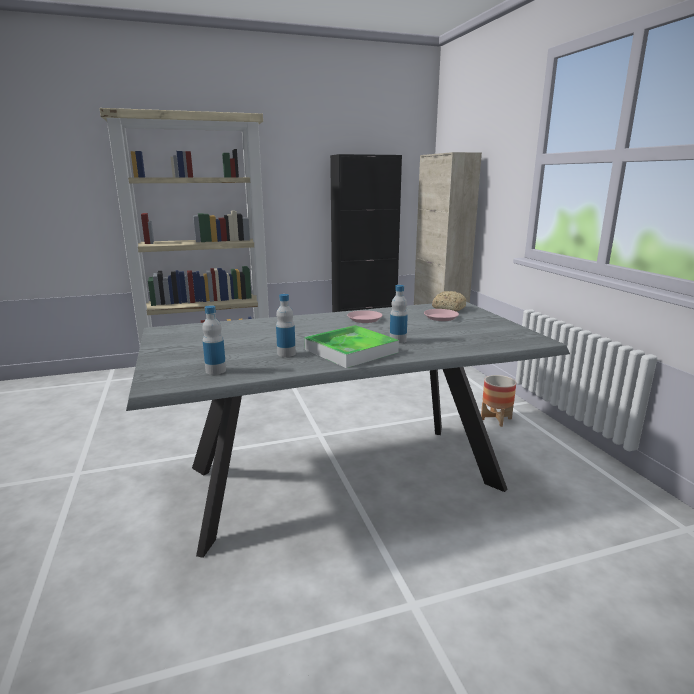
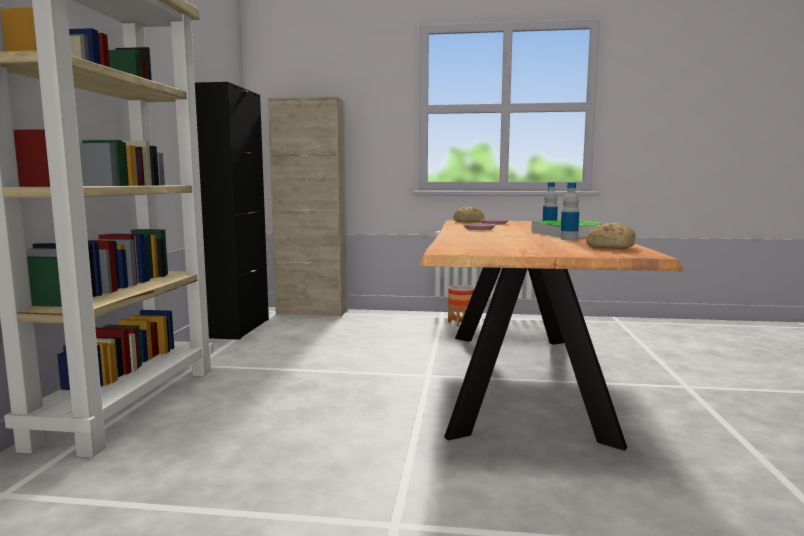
camera: 65 degrees left, 10 degrees down
grey dining table [126,302,570,558] -> brown dining table [419,220,684,451]
bottle [202,306,226,375] -> bread [586,222,636,249]

